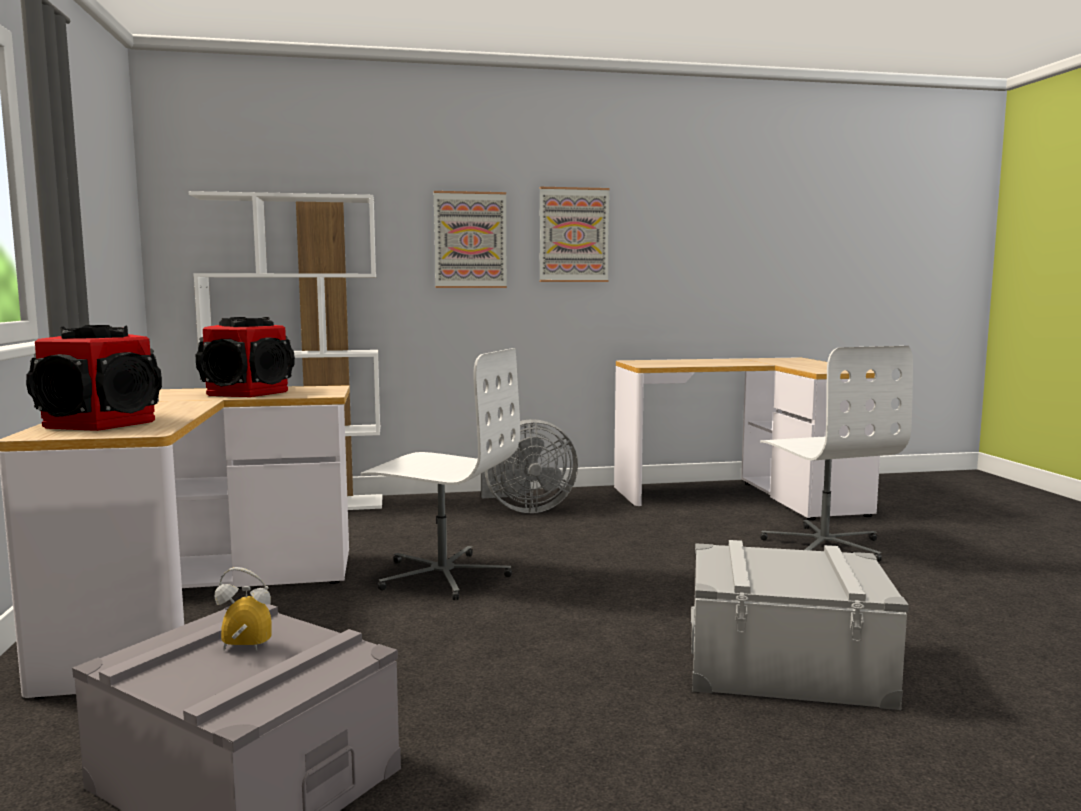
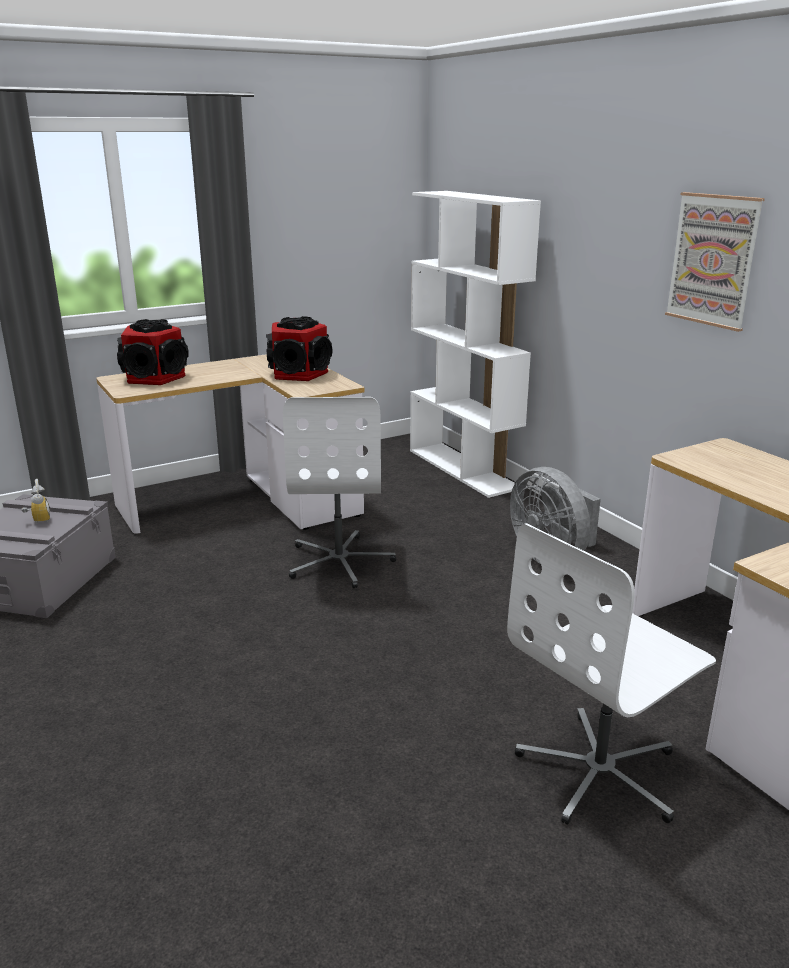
camera: 70 degrees right, 15 degrees up
picture [434,191,507,288] -> none
grey storage box [691,540,909,710] -> none

